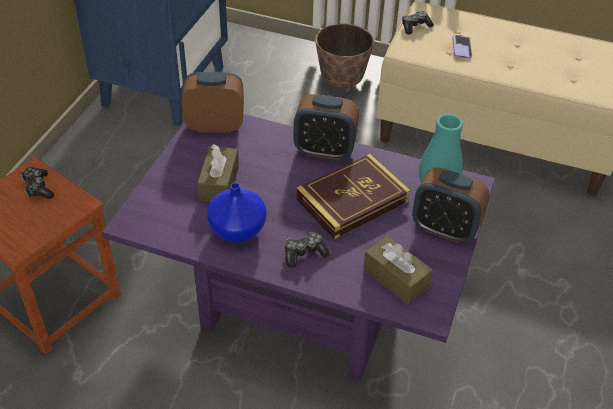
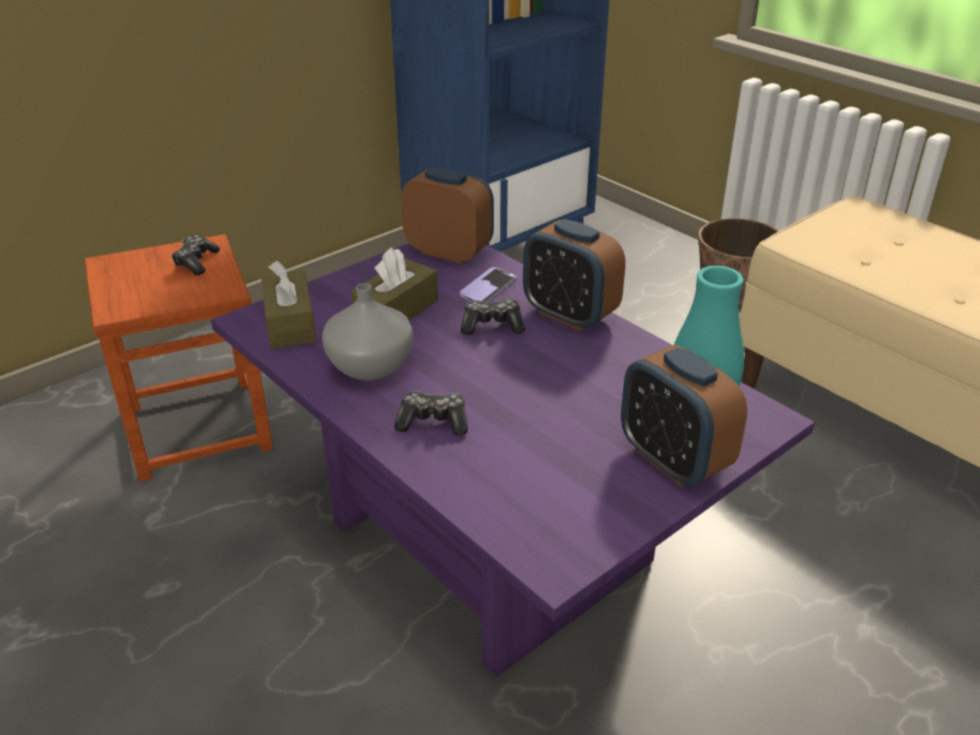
camera: 30 degrees right, 10 degrees down
blue vase [207,183,266,242] -> grey vase [322,283,413,381]
book [296,154,410,239] -> none
brown tissue box [363,236,433,304] -> brown tissue box moved to [261,261,316,348]
game controller [402,11,434,35] -> game controller moved to [461,299,525,335]
phone [452,35,472,59] -> phone moved to [460,267,517,302]

